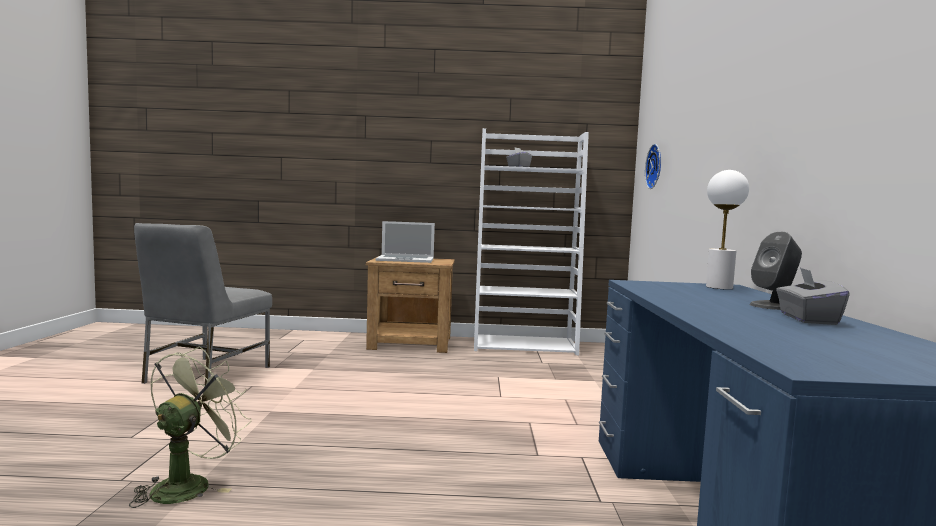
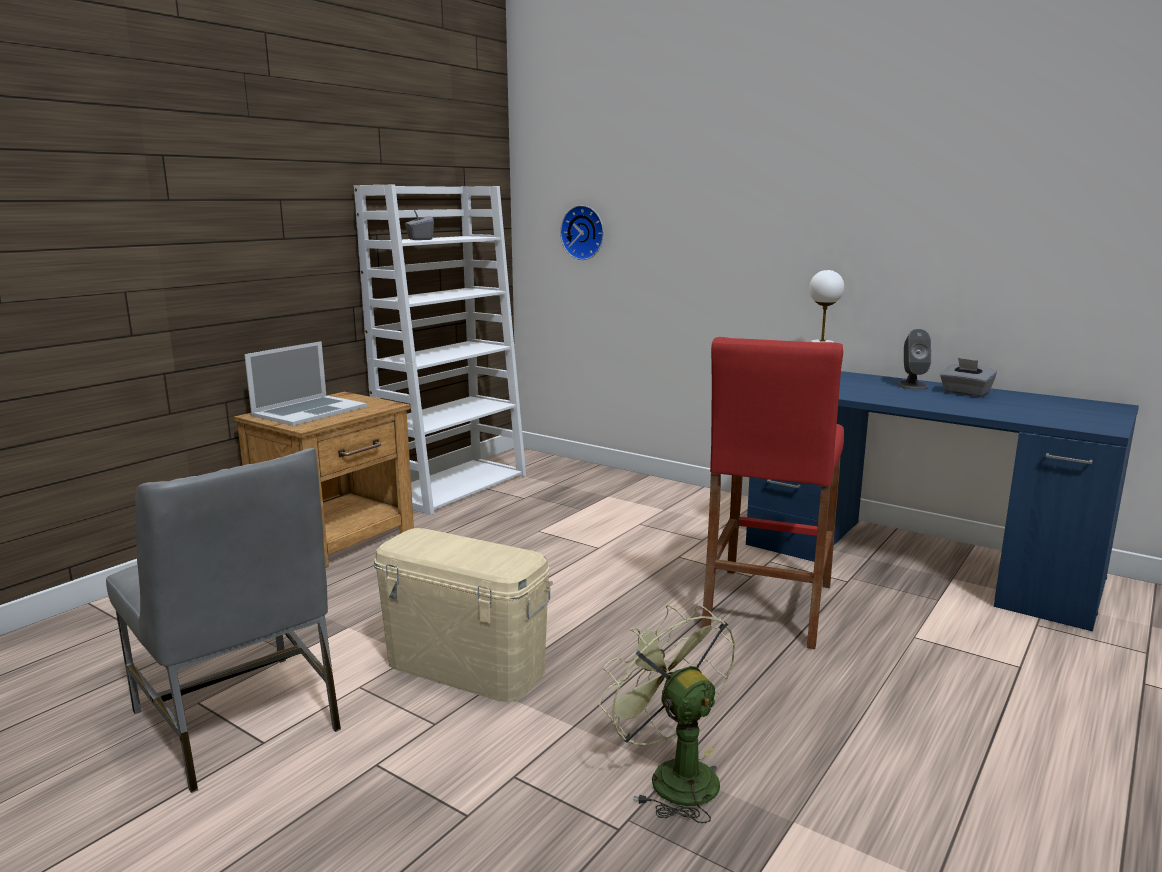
camera: 55 degrees left, 10 degrees up
none -> beige storage box [374,528,553,702]
none -> red stool [701,337,844,649]

